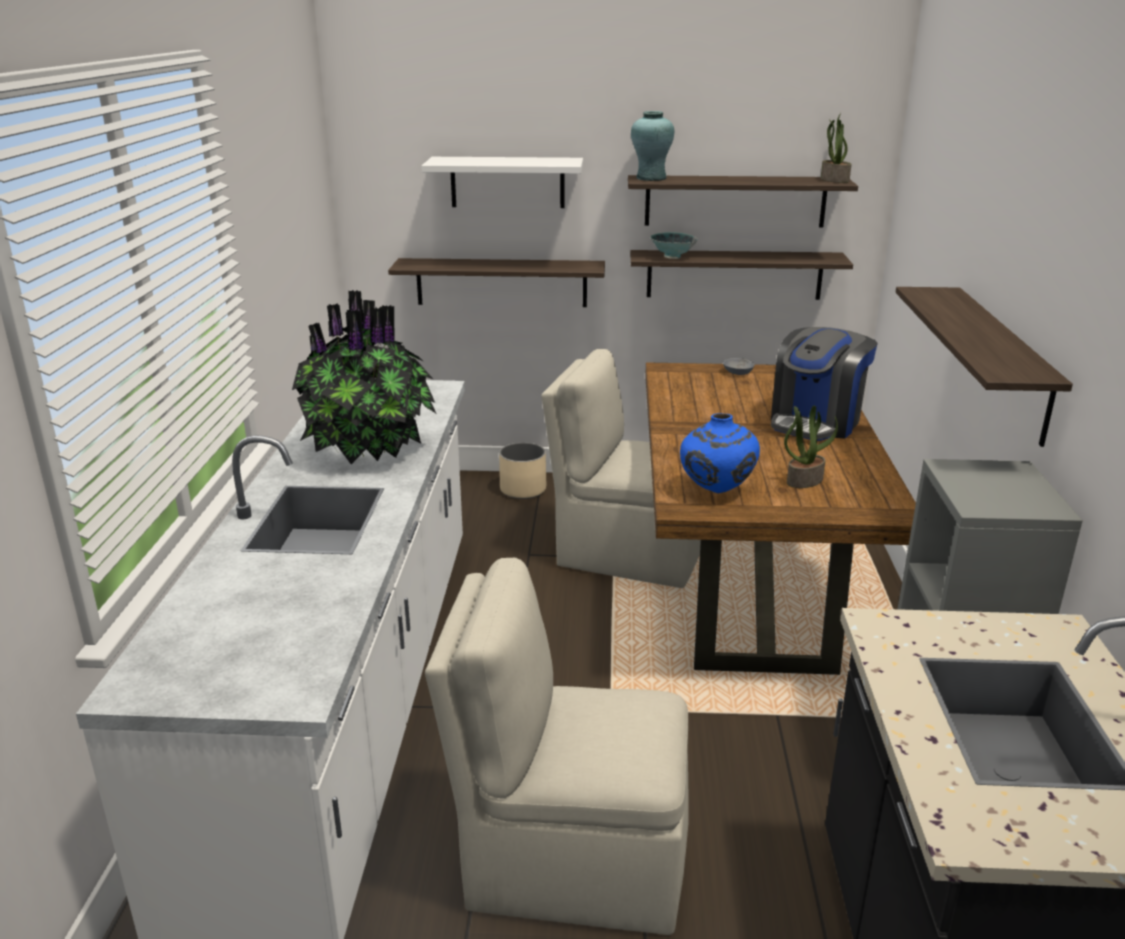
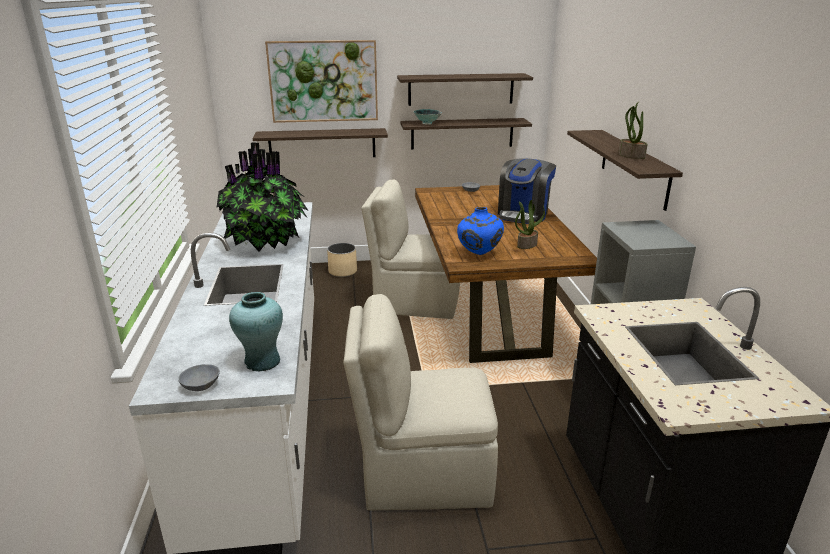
camera: 10 degrees left, 0 degrees up
white shelf [421,157,583,208] -> picture [265,40,378,123]
turquoise vase [631,111,674,181] -> turquoise vase moved to [229,292,283,371]
potted plant [821,113,852,183] -> potted plant moved to [618,102,648,159]
none -> grey bowl [178,364,220,391]

